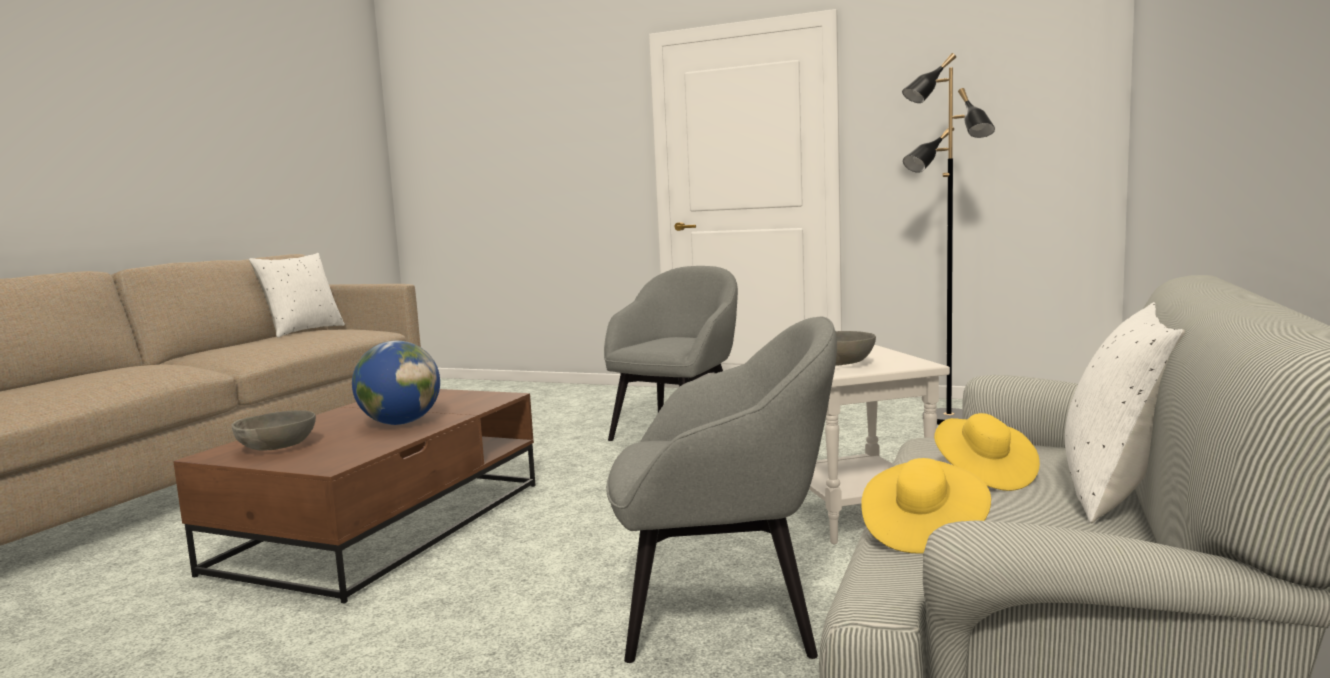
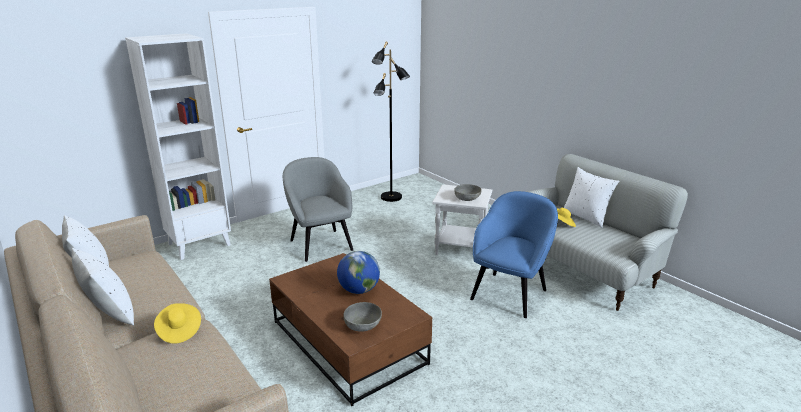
camera: 60 degrees left, 15 degrees up
grey armchair [606,316,837,663] -> blue armchair [470,191,558,318]
yellow hat [861,458,991,554] -> yellow hat moved to [154,303,201,344]
none -> white pillow [72,248,134,326]
none -> white bookcase [125,33,231,260]

